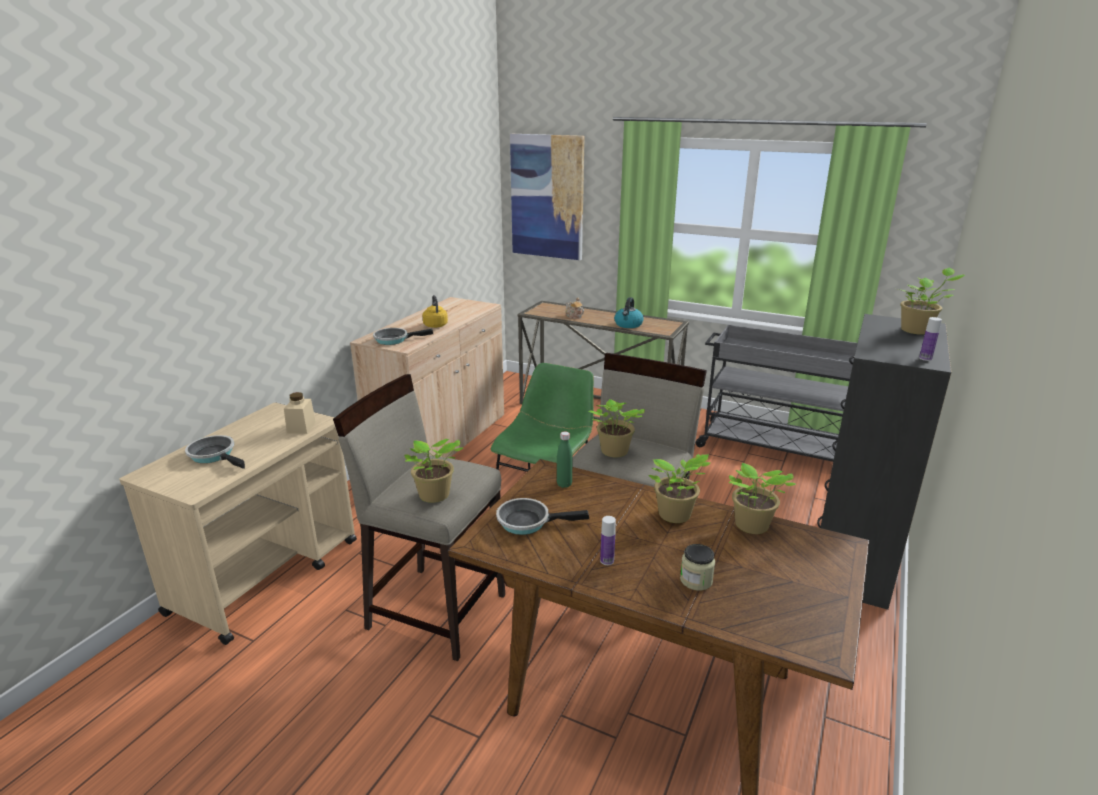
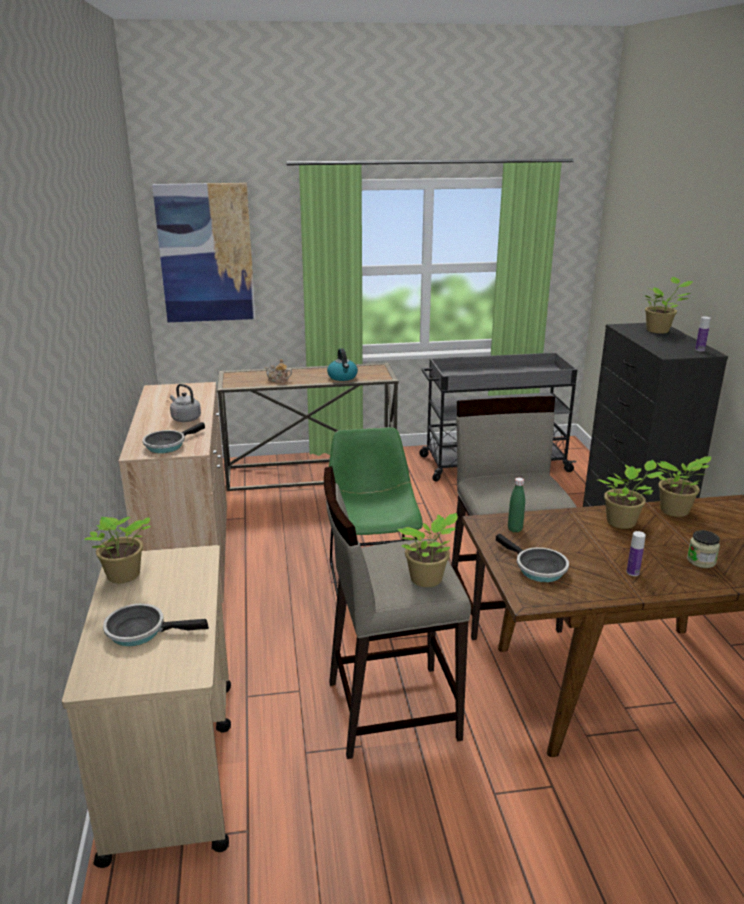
camera: 35 degrees left, 0 degrees up
beige jar [284,392,316,434] -> none
yellow kettle [423,295,448,328] -> grey kettle [170,384,201,422]
frying pan [496,498,589,535] -> frying pan turned 90 degrees counterclockwise [496,534,569,582]
potted plant [588,399,645,457] -> potted plant moved to [85,517,151,583]

